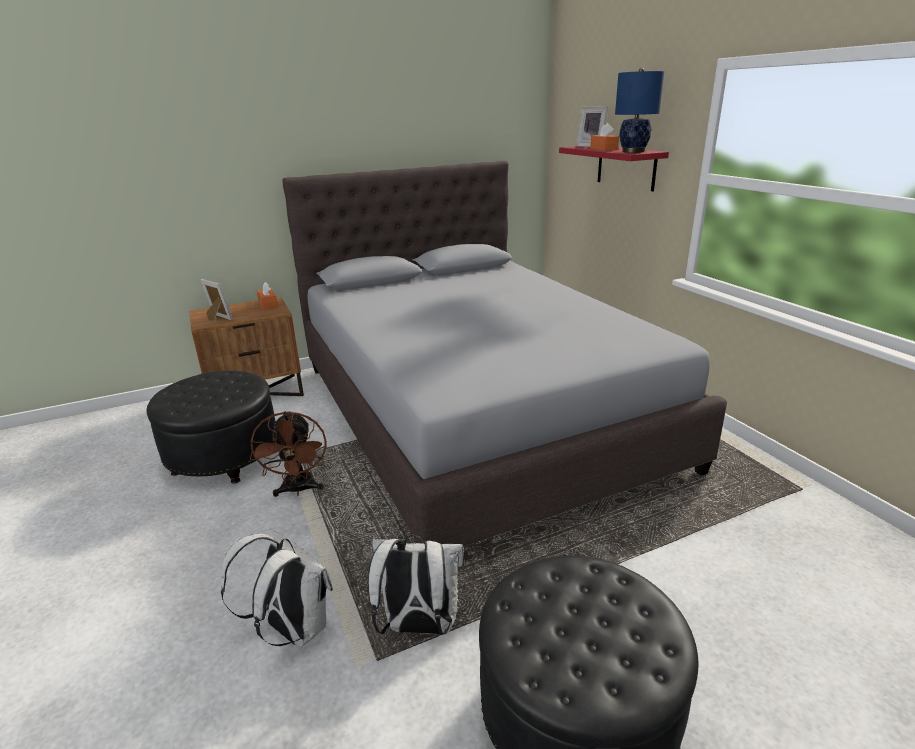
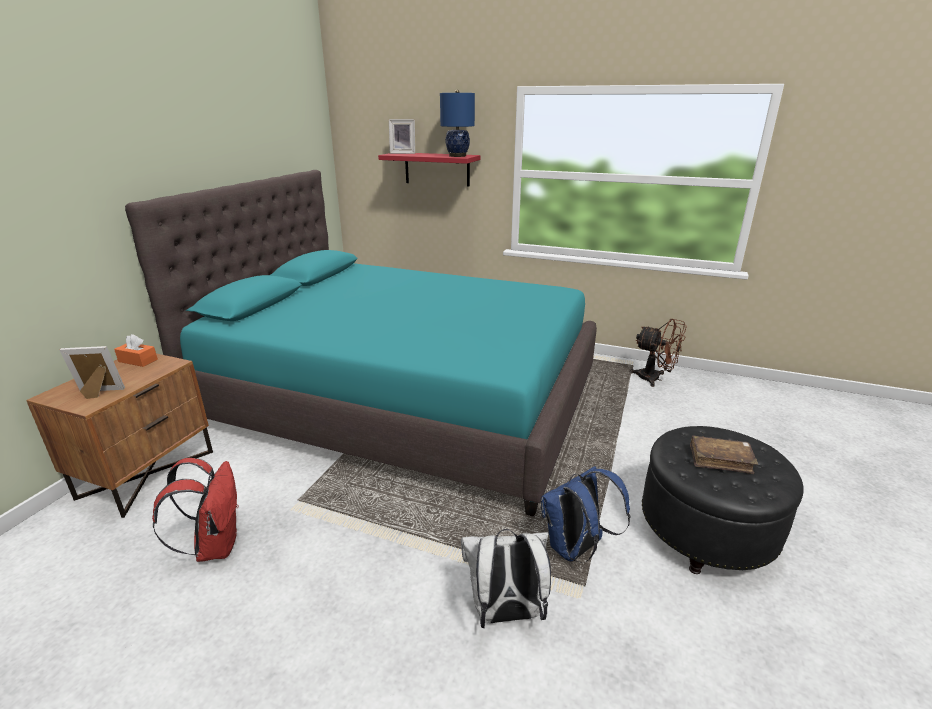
camera: 45 degrees left, 0 degrees up
black ottoman [147,371,275,484] -> red backpack [152,458,239,562]
brown fan [250,411,327,497] -> brown fan moved to [630,319,687,387]
grey bed [282,161,727,547] -> turquoise bed [125,170,597,517]
white backpack [368,535,464,634] -> blue backpack [541,466,631,563]
orange tissue box [590,123,619,151] -> none
none -> brown book [690,435,758,474]

